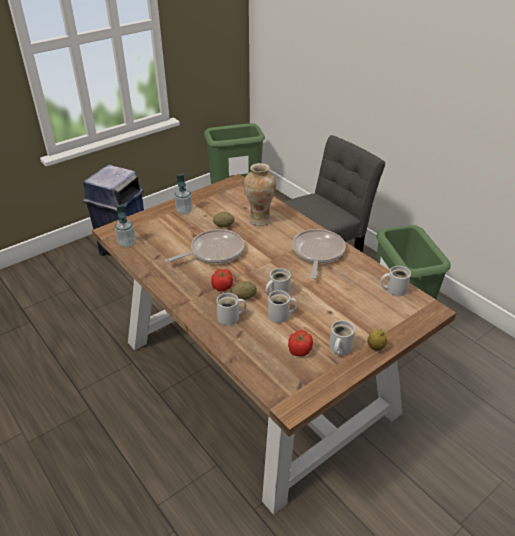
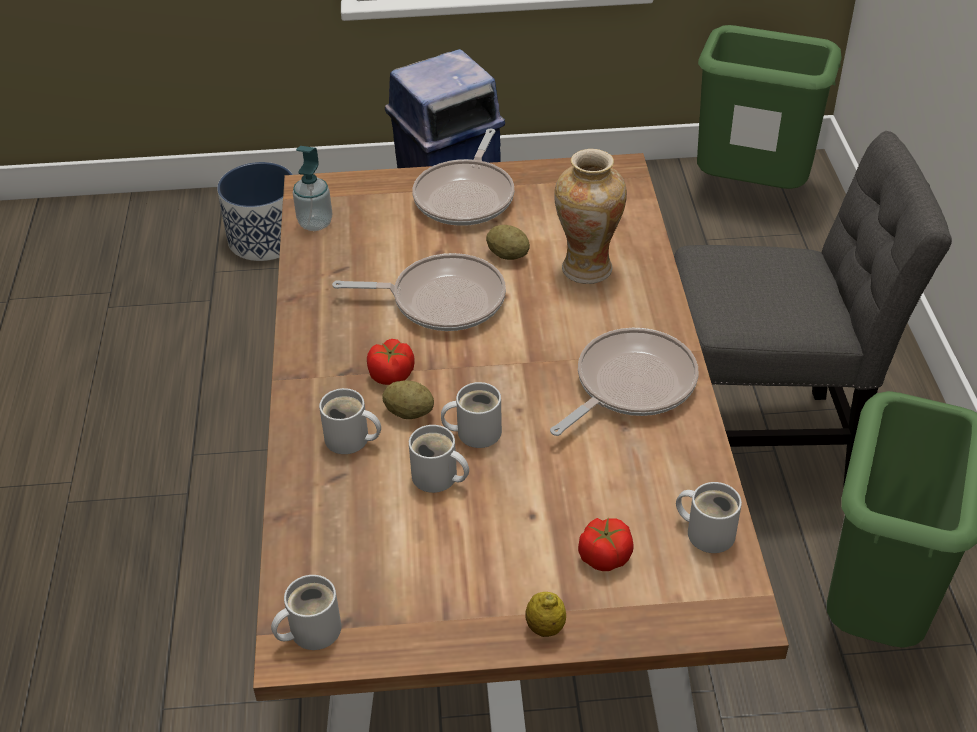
camera: 35 degrees right, 5 degrees up
soap dispenser [175,174,192,214] -> frying pan [412,129,514,226]
tomato [288,330,313,357] -> tomato moved to [578,518,634,571]
white mug [329,320,355,355] -> white mug moved to [271,575,341,650]
none -> planter [217,162,293,261]

